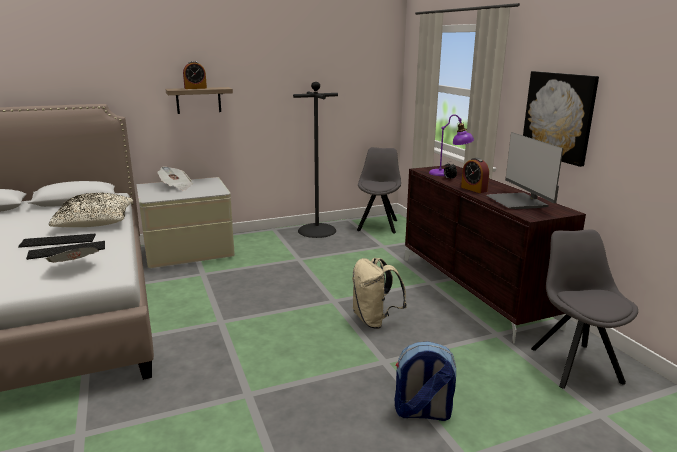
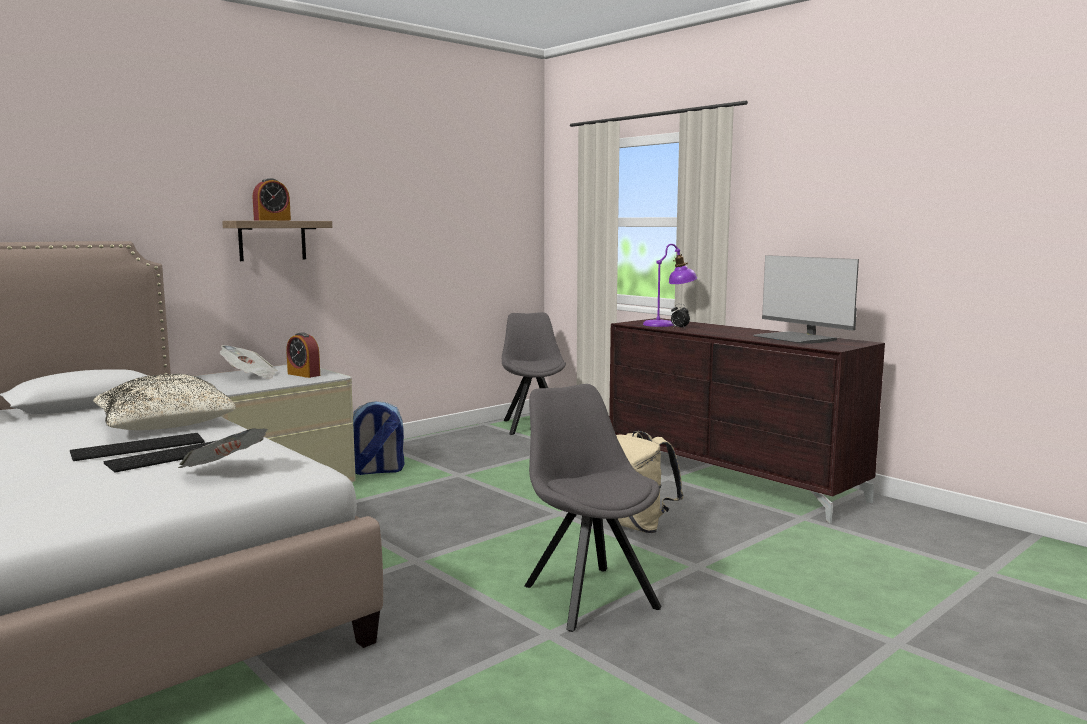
camera: 20 degrees left, 10 degrees down
black clothes rack [293,82,338,238] -> none
backpack [394,341,457,421] -> backpack moved to [353,401,404,475]
alarm clock [461,158,489,193] -> alarm clock moved to [286,332,320,378]
picture [523,71,599,167] -> none
grey chair [531,229,638,389] -> grey chair moved to [524,384,661,632]

